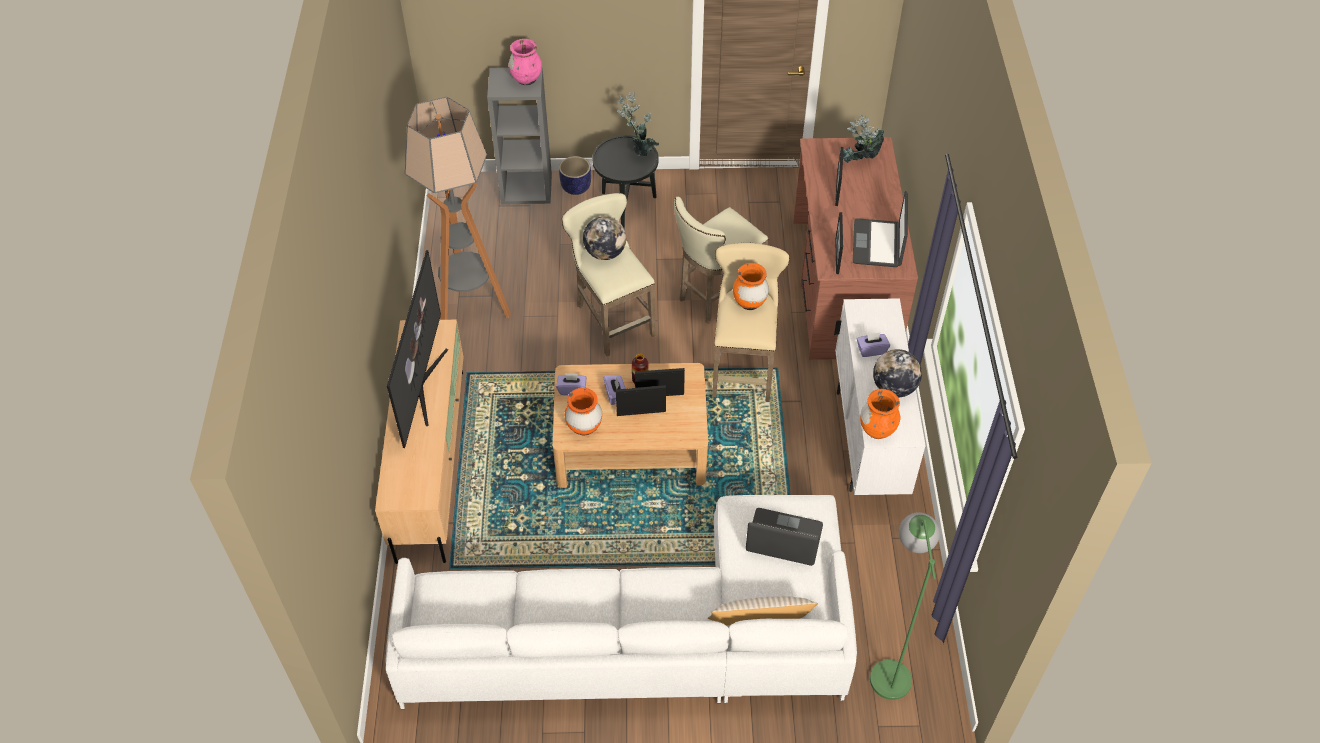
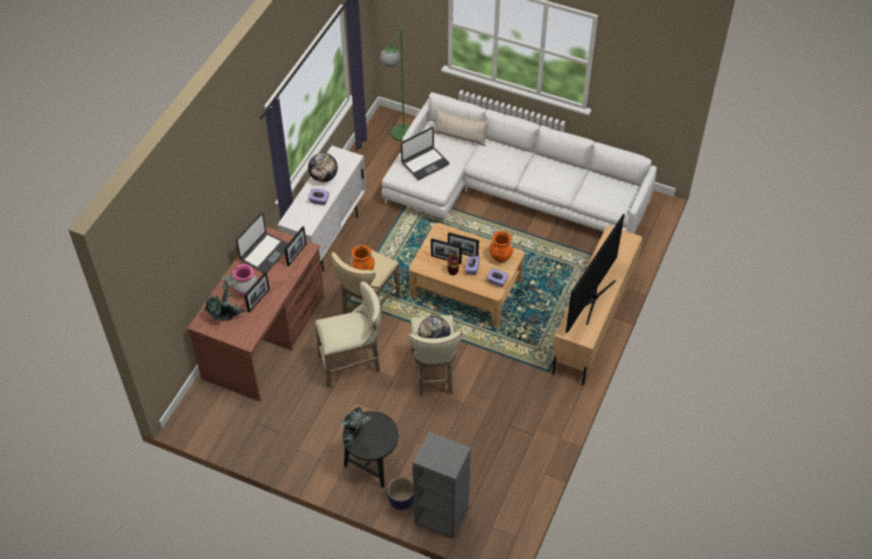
camera: 155 degrees left, 0 degrees up
floor lamp [405,97,511,320] -> none
pink vase [509,39,542,85] -> pink vase moved to [232,264,258,297]
laptop [746,508,823,566] -> laptop turned 75 degrees counterclockwise [401,127,450,180]
orange vase [860,389,900,439] -> none

